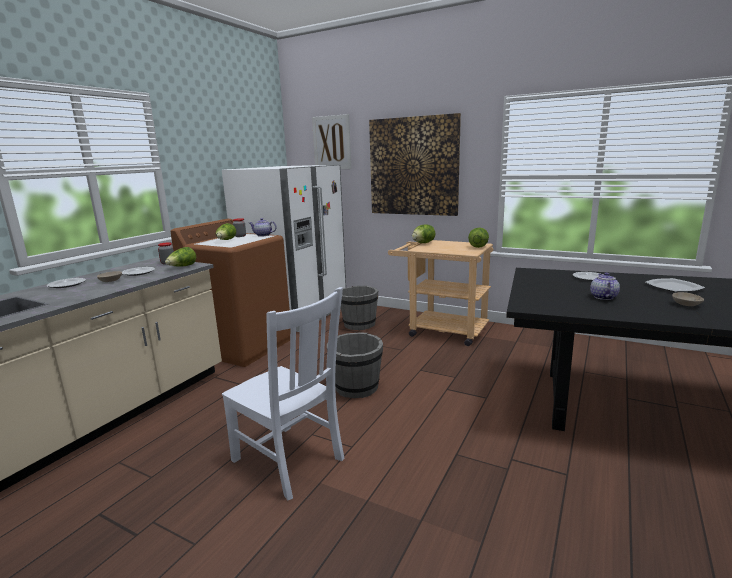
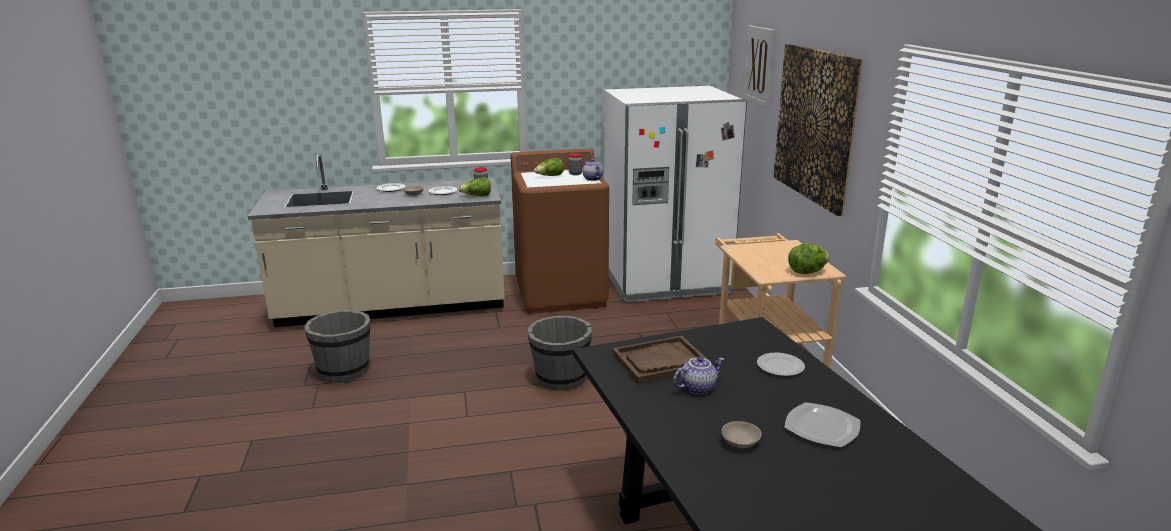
camera: 50 degrees right, 5 degrees up
white chair [222,287,344,500] -> none
grey bucket [341,286,378,330] -> grey bucket moved to [304,310,370,382]
lettuce [412,224,435,243] -> none
none -> brown tray [613,336,708,385]

